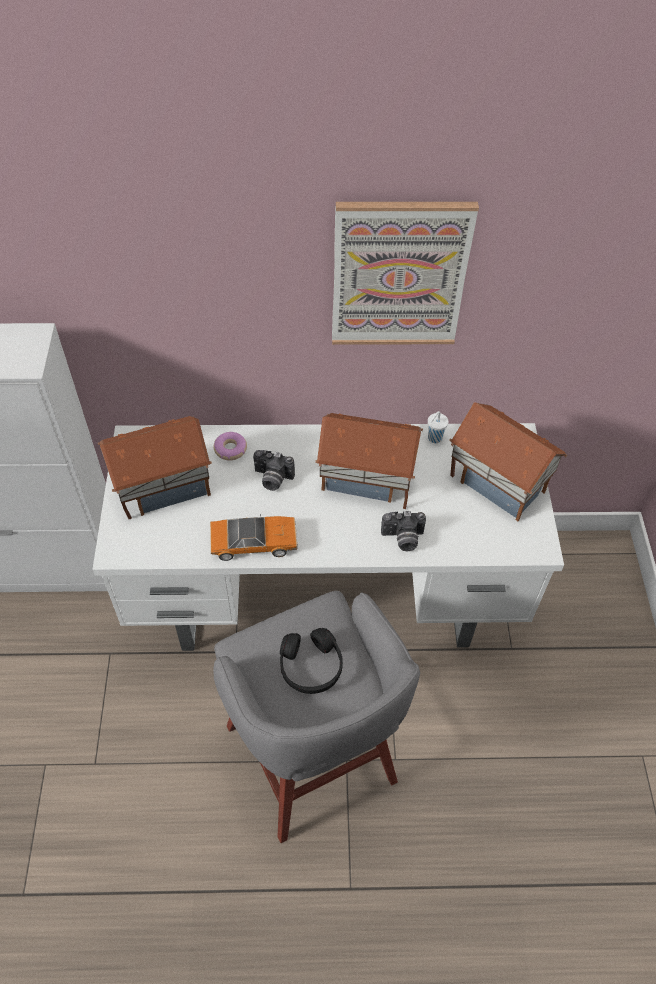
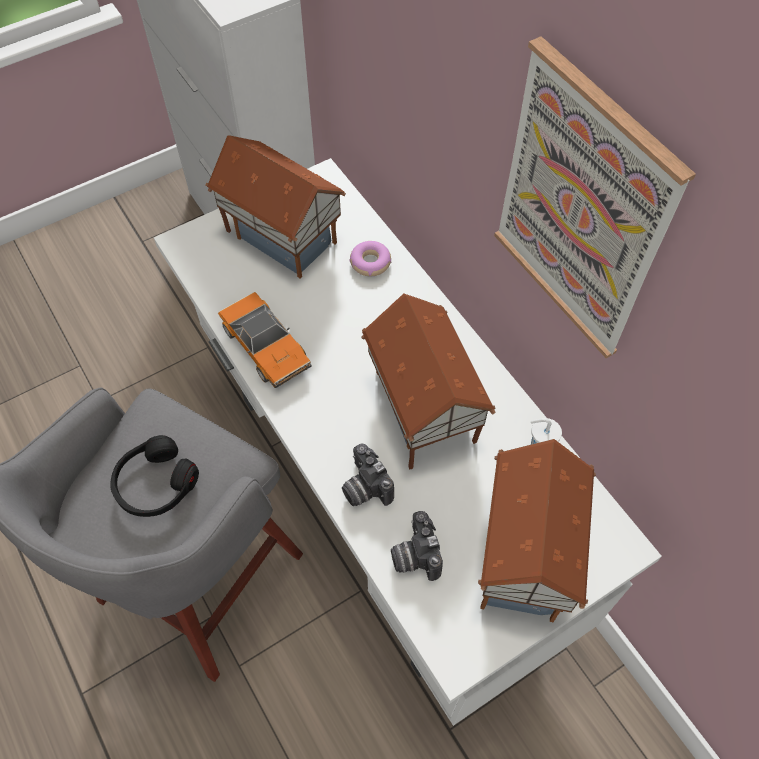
camera: 60 degrees right, 5 degrees up
camera [253,450,295,491] -> camera moved to [391,511,443,581]

